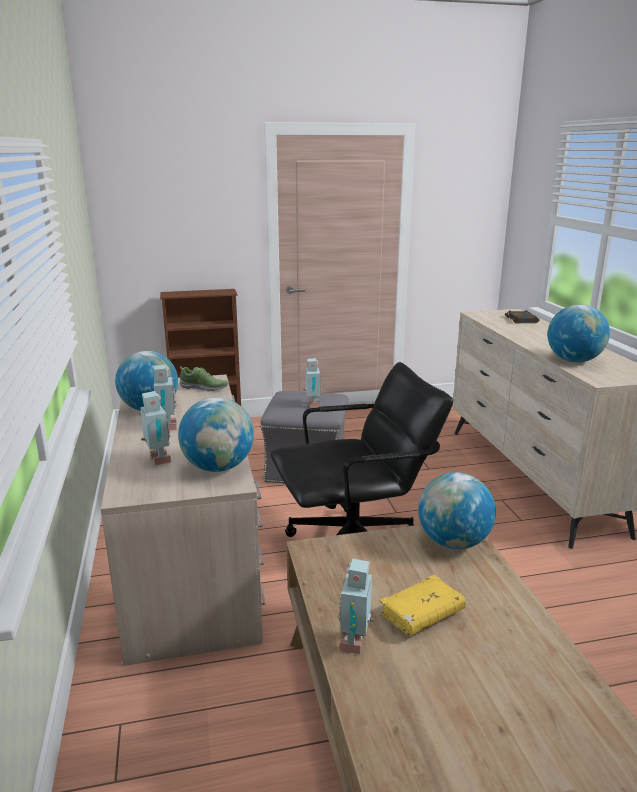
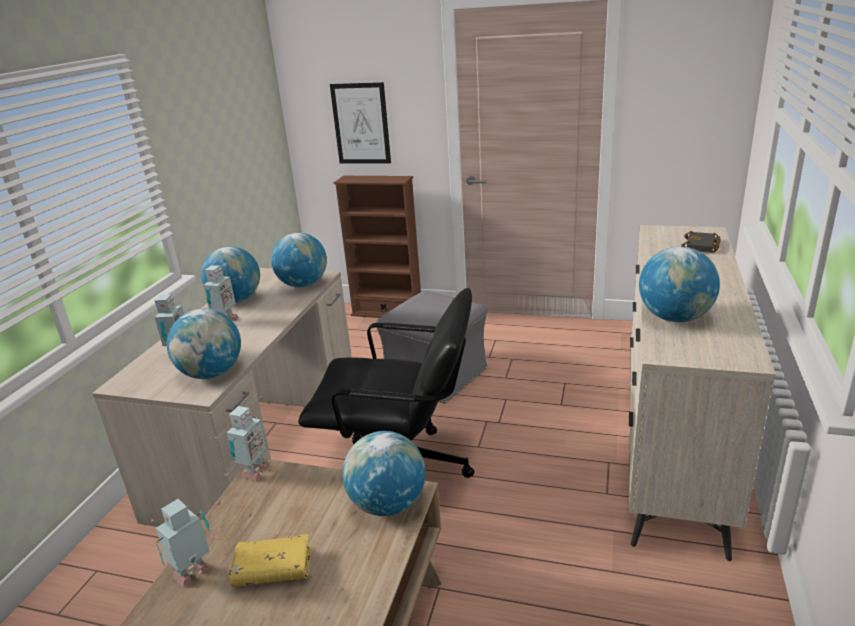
camera: 30 degrees right, 5 degrees up
shoe [179,366,228,392] -> globe [271,233,327,287]
toy robot [303,358,322,408] -> toy robot moved to [227,406,271,481]
none -> picture [330,82,391,164]

